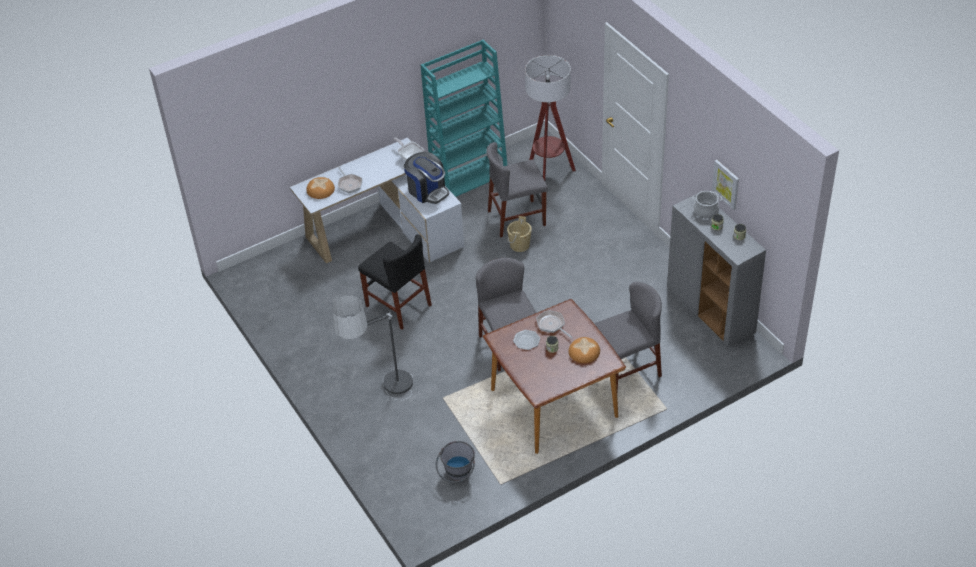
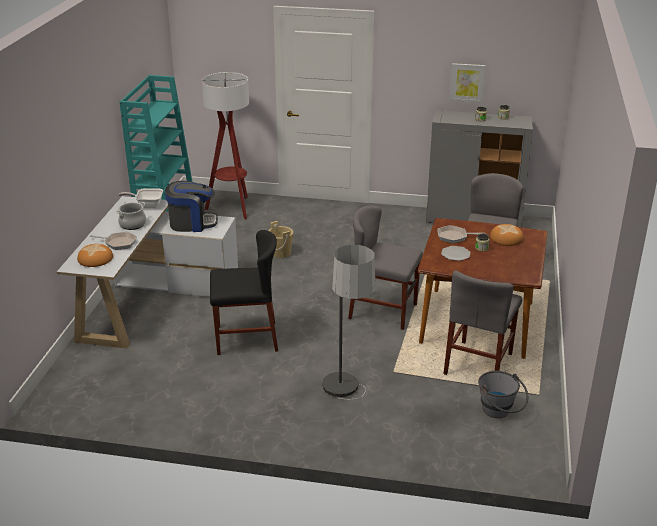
camera: 50 degrees left, 15 degrees down
grey chair [486,142,548,237] -> grey chair moved to [443,271,522,375]
cooking pot [692,191,722,218] -> cooking pot moved to [116,202,146,230]

